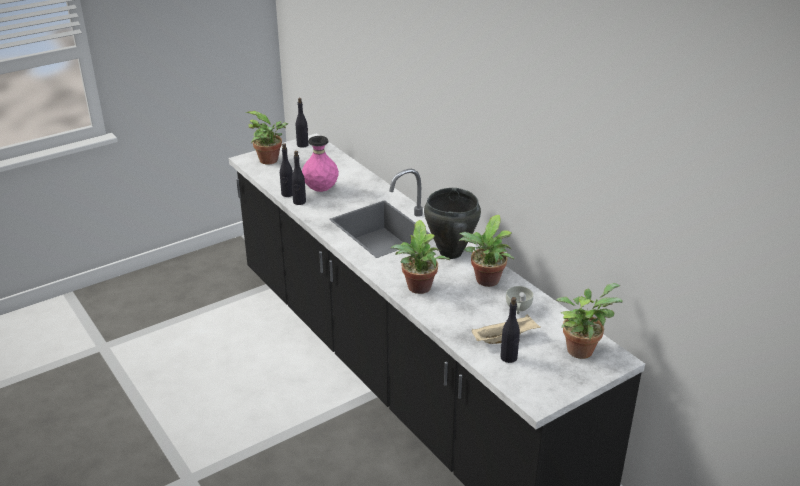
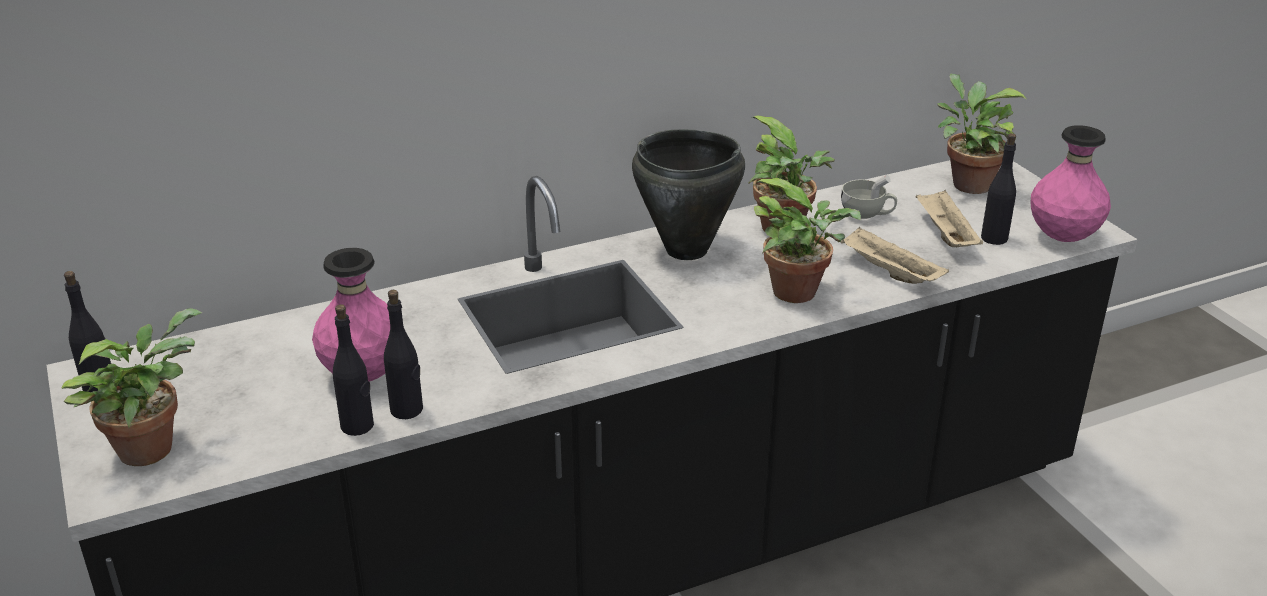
camera: 80 degrees left, 0 degrees up
none -> beige tray [840,226,949,284]
none -> pink vase [1030,125,1111,242]

